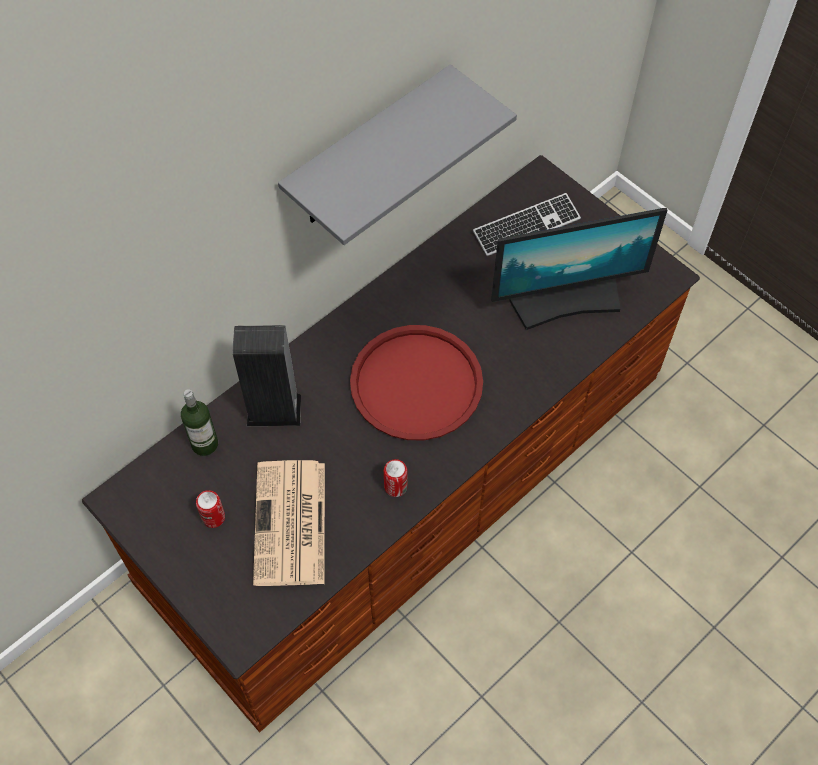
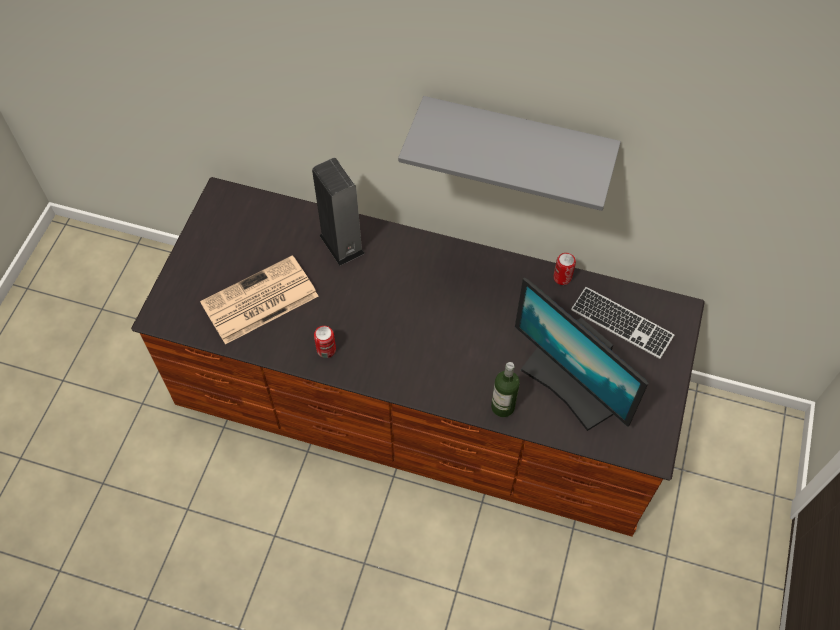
camera: 60 degrees right, 0 degrees up
bottle [181,389,218,456] -> bottle moved to [491,362,520,417]
can [196,490,225,528] -> can moved to [553,253,576,285]
red tray [350,325,483,440] -> none

